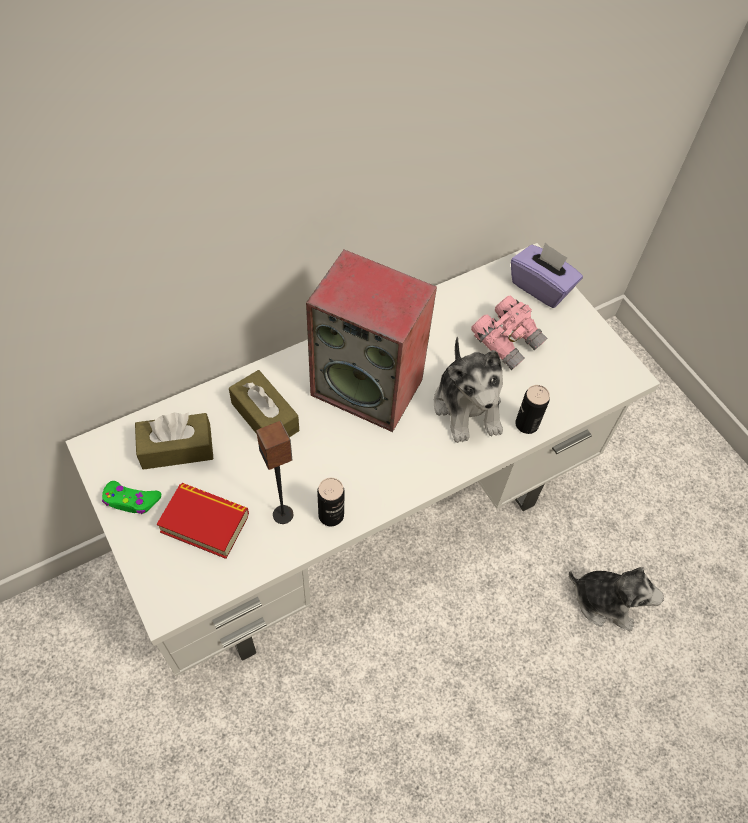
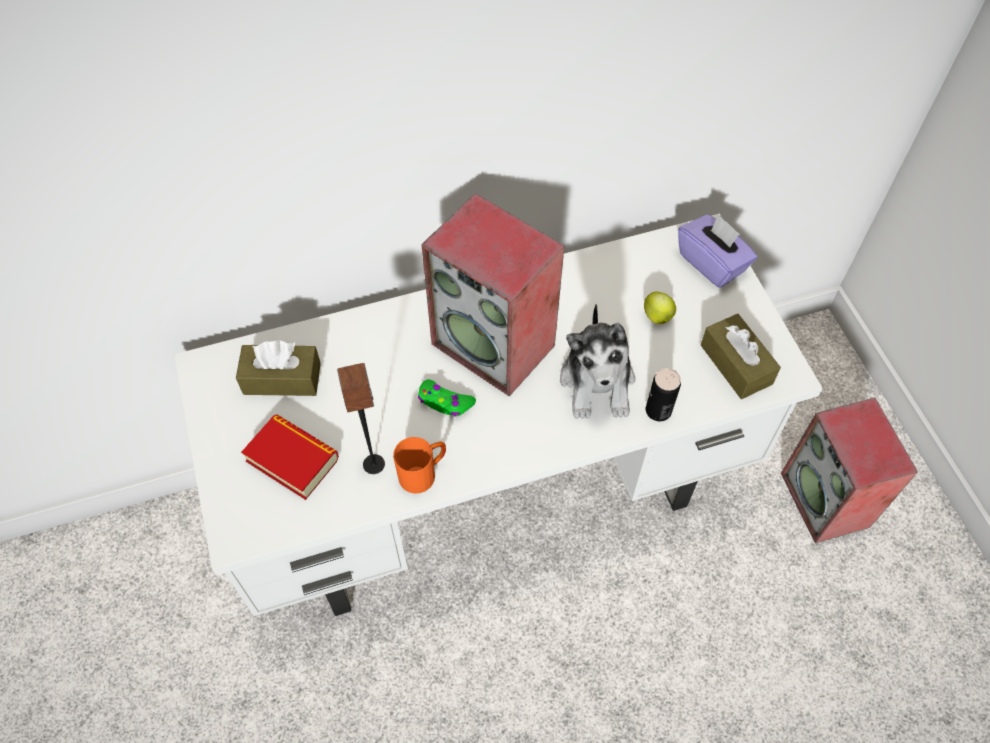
camera: 15 degrees right, 0 degrees up
green game controller [102,481,161,514] -> green game controller moved to [418,379,476,416]
brown tissue box [229,370,299,437] -> brown tissue box moved to [701,314,781,399]
can [317,478,345,526] -> orange mug [393,437,446,494]
pink binoculars [471,296,548,370] -> apple [644,292,676,324]
plush toy [569,567,664,631] -> none
none -> speaker [781,398,918,543]

